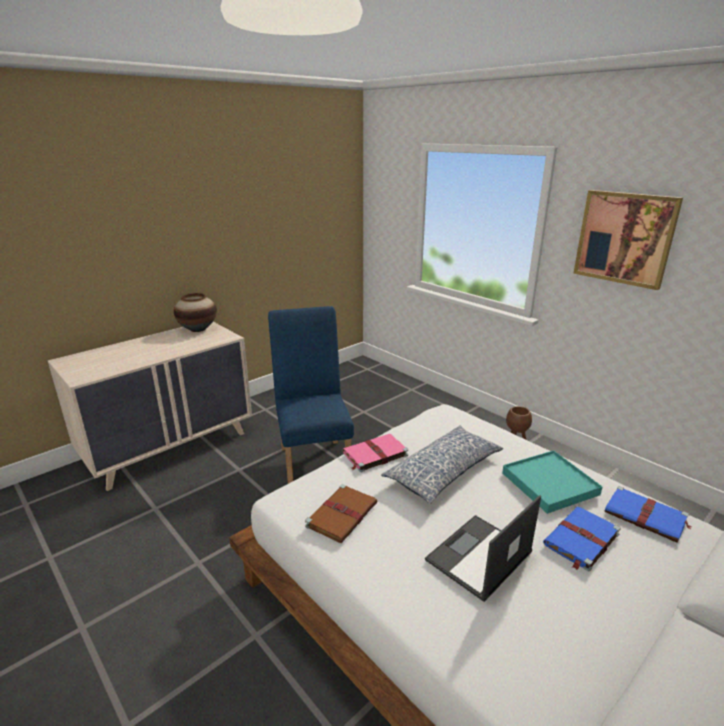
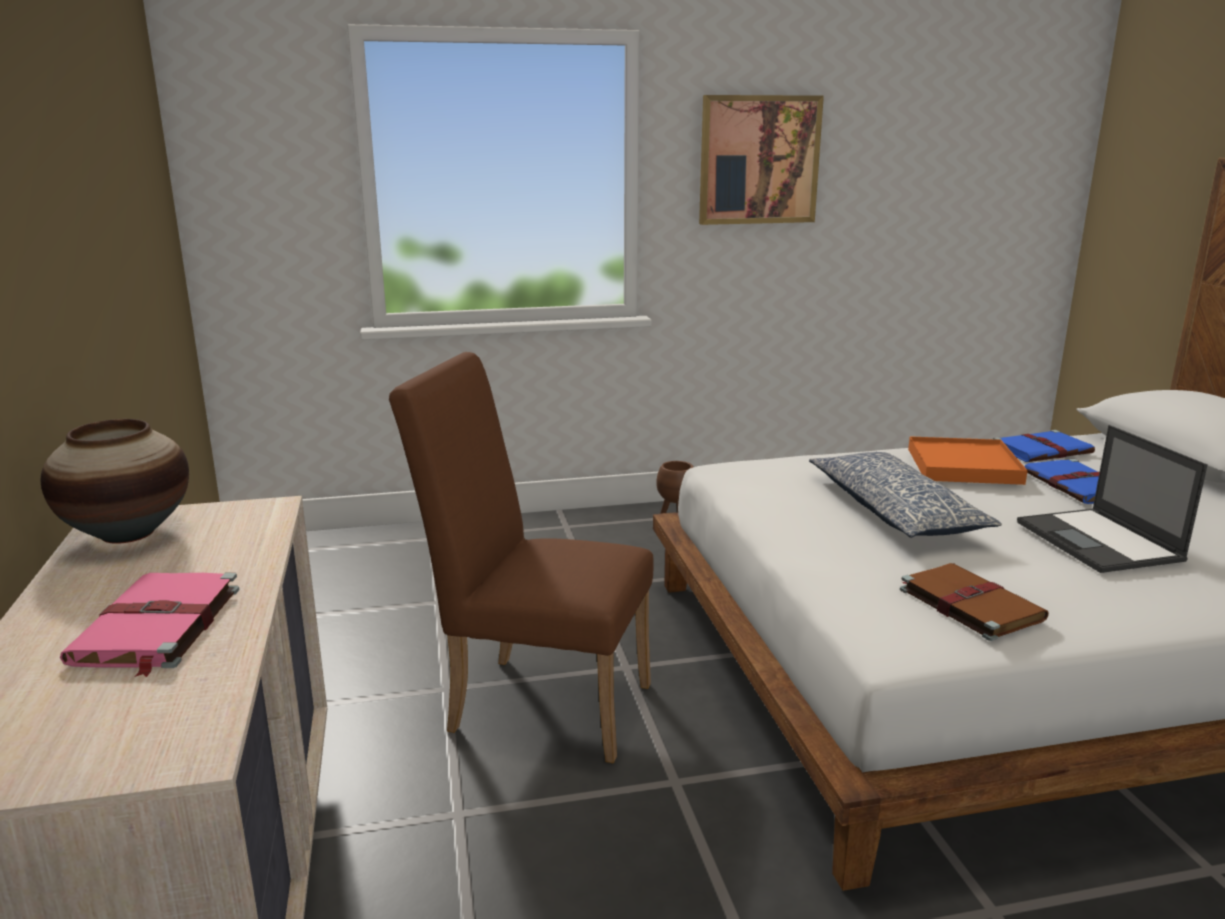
camera: 60 degrees left, 5 degrees down
blue chair [268,306,354,484] -> brown chair [389,352,654,764]
pink book [343,434,408,472] -> pink book moved to [60,573,239,677]
turquoise tray [502,450,603,514] -> orange tray [908,436,1028,485]

